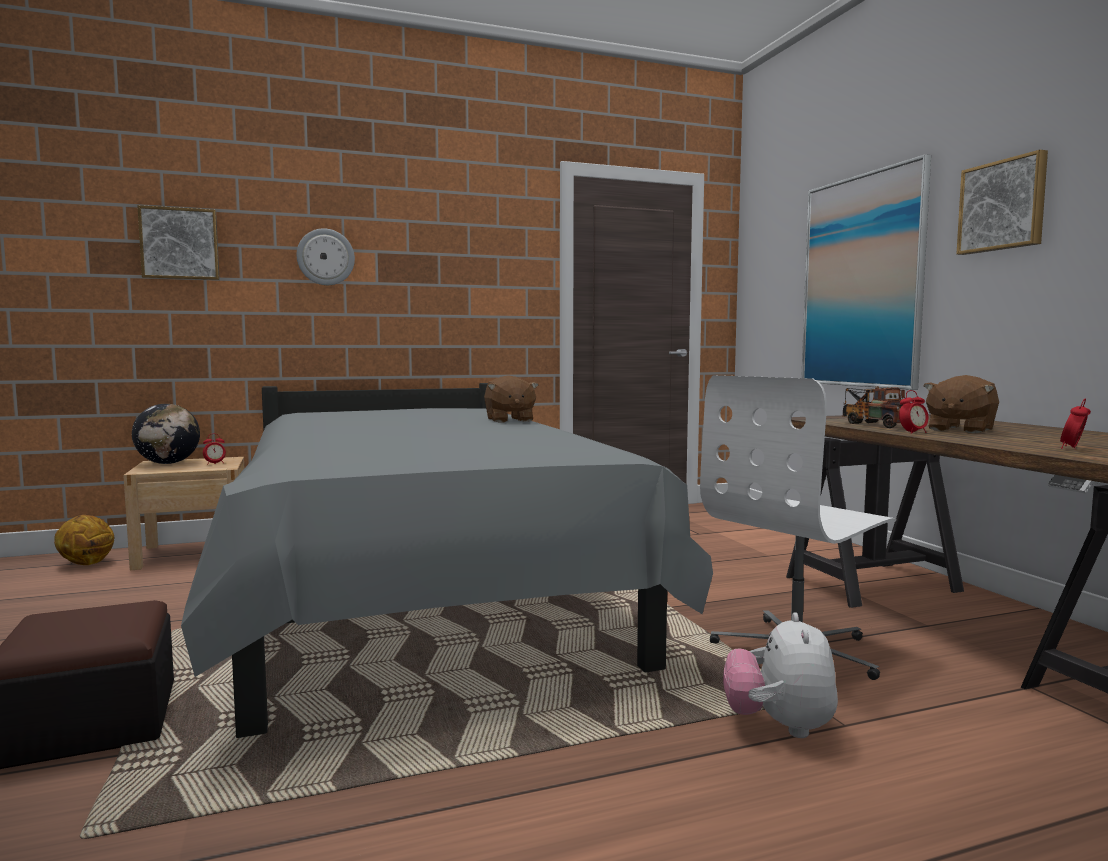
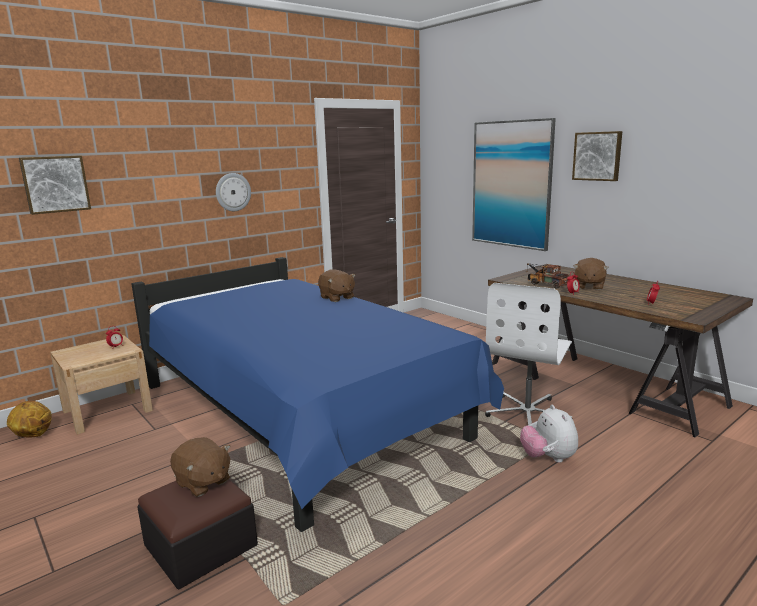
camera: 20 degrees left, 10 degrees up
globe [132,404,200,464] -> none
grey bed [181,383,713,738] -> blue bed [131,257,504,532]
wall clock [296,228,355,285] -> wall clock moved to [216,173,251,211]
none -> brown plush toy [170,437,231,497]

